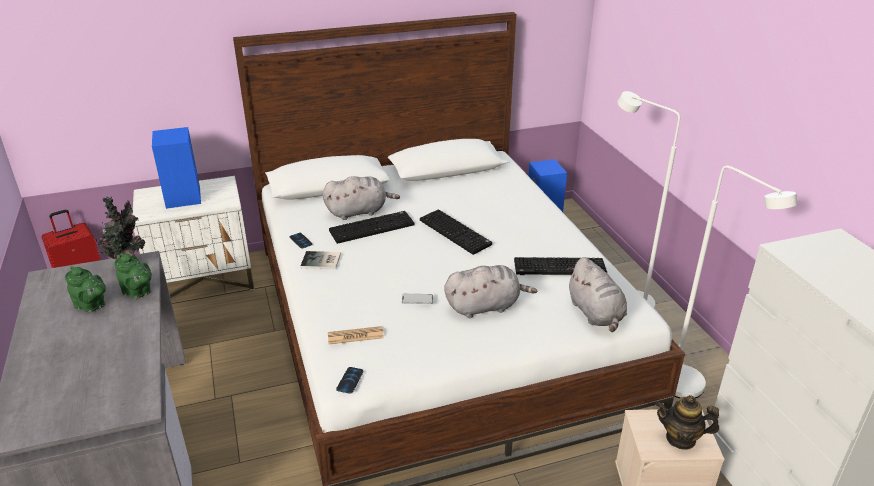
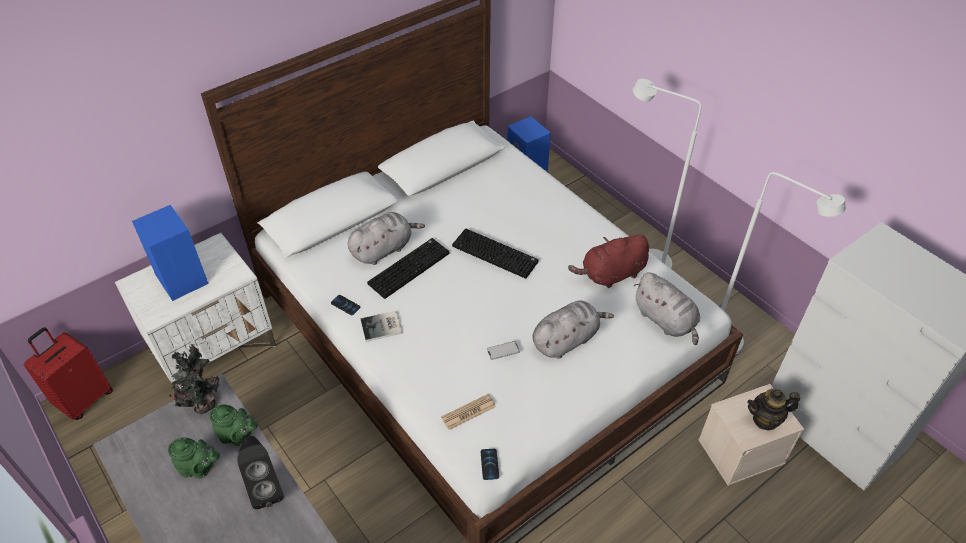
camera: 20 degrees left, 15 degrees up
keyboard [514,257,607,275] -> red plush toy [568,235,649,288]
none -> black speaker [237,436,284,509]

